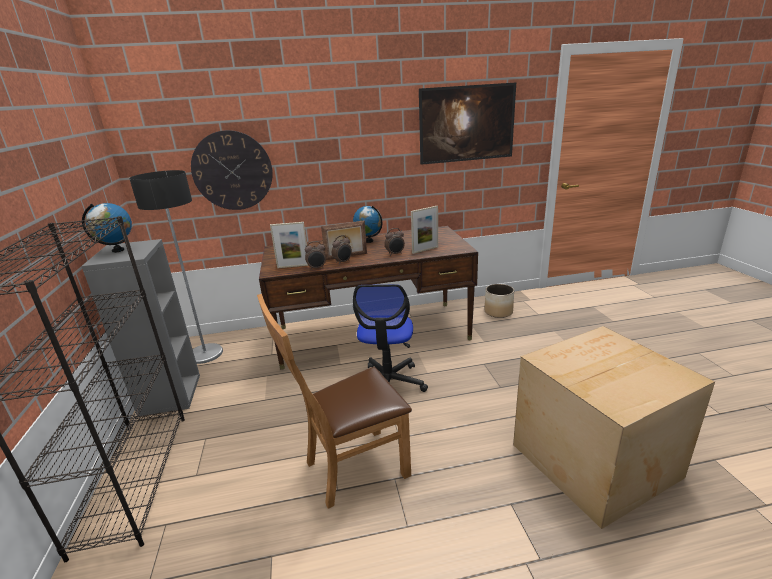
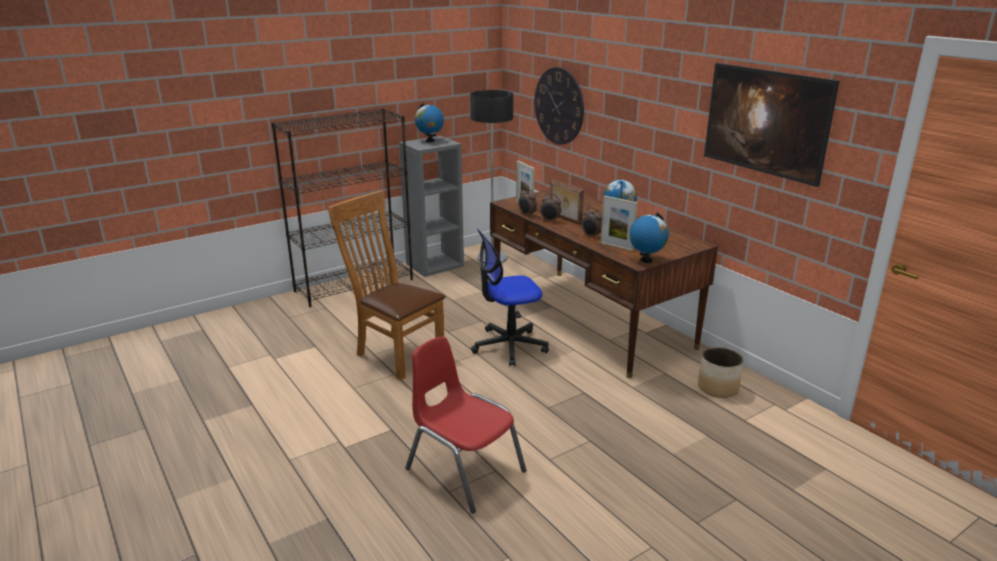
camera: 65 degrees right, 0 degrees up
cardboard box [513,326,715,529] -> red chair [405,337,526,513]
none -> globe [629,213,669,263]

